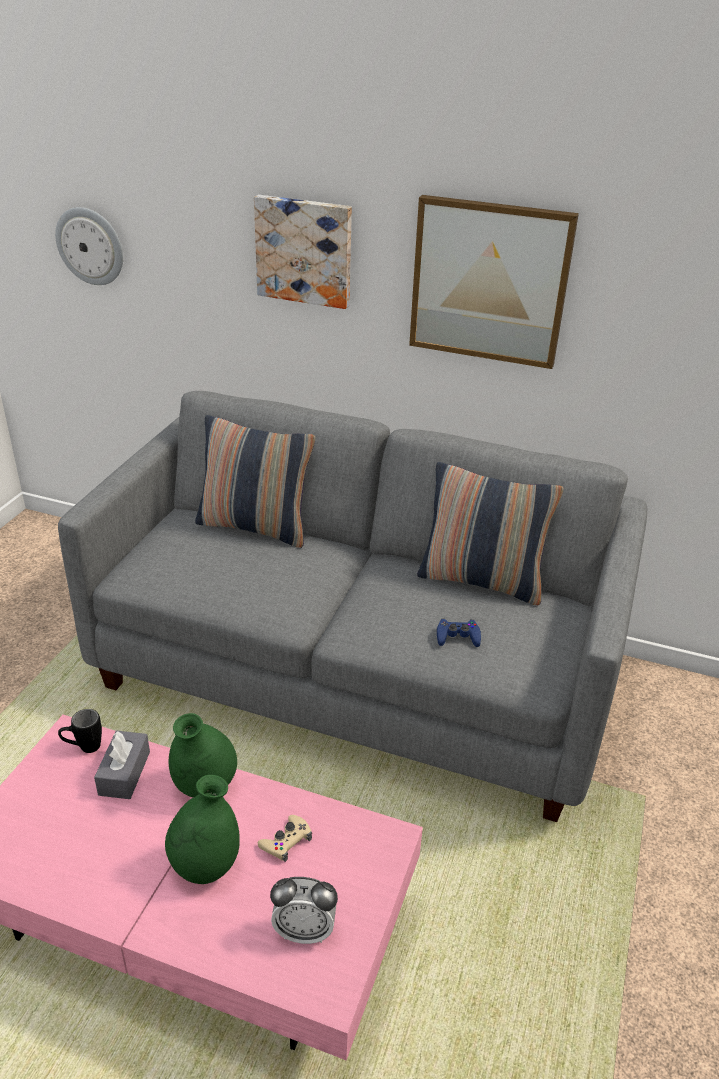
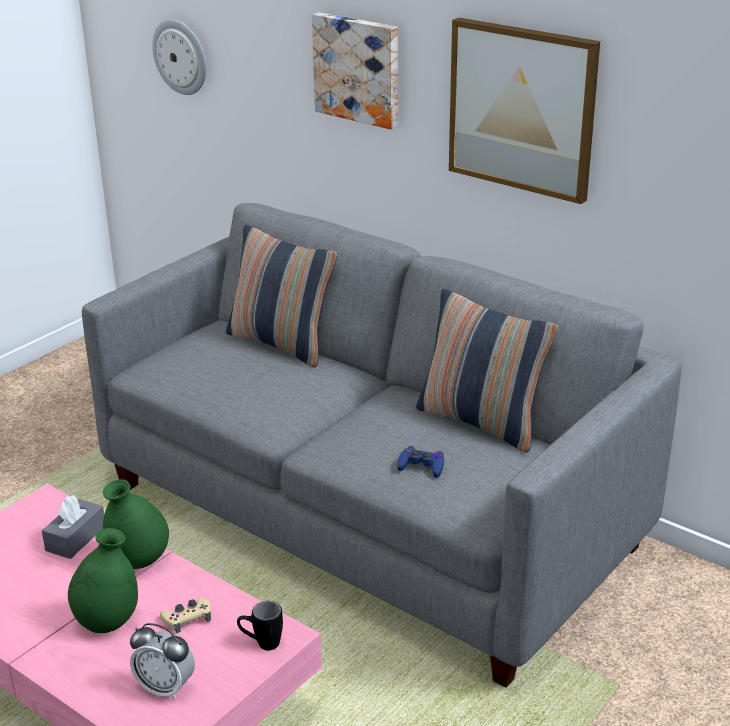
camera: 20 degrees right, 5 degrees down
black mug [58,709,102,753] -> black mug moved to [237,601,283,650]

